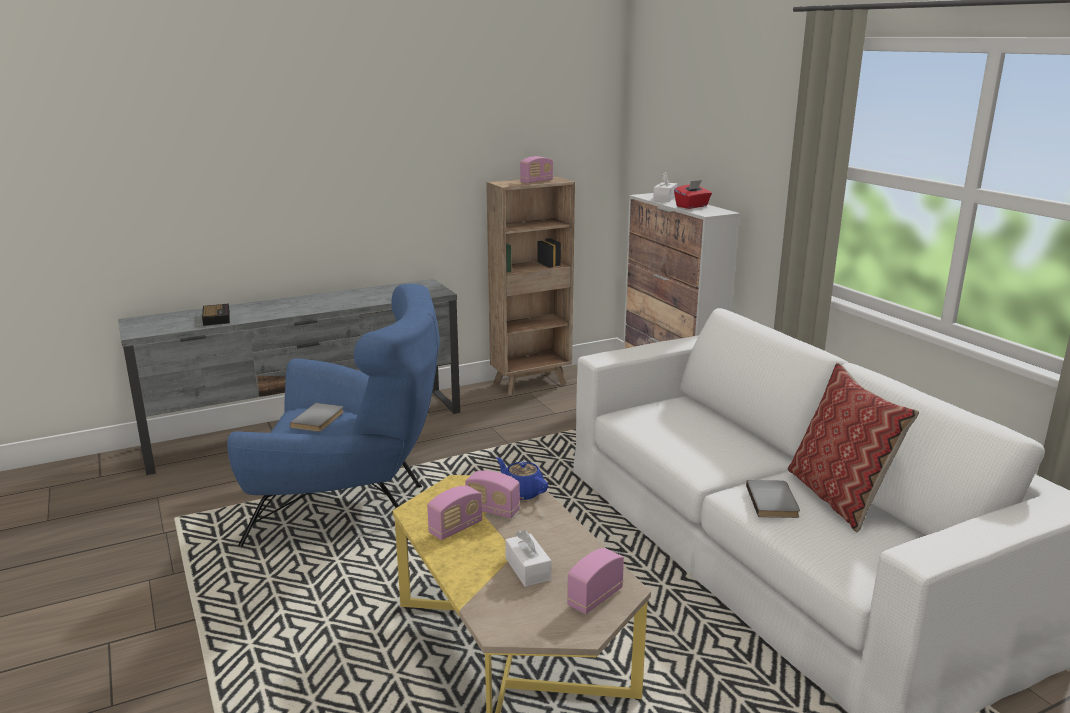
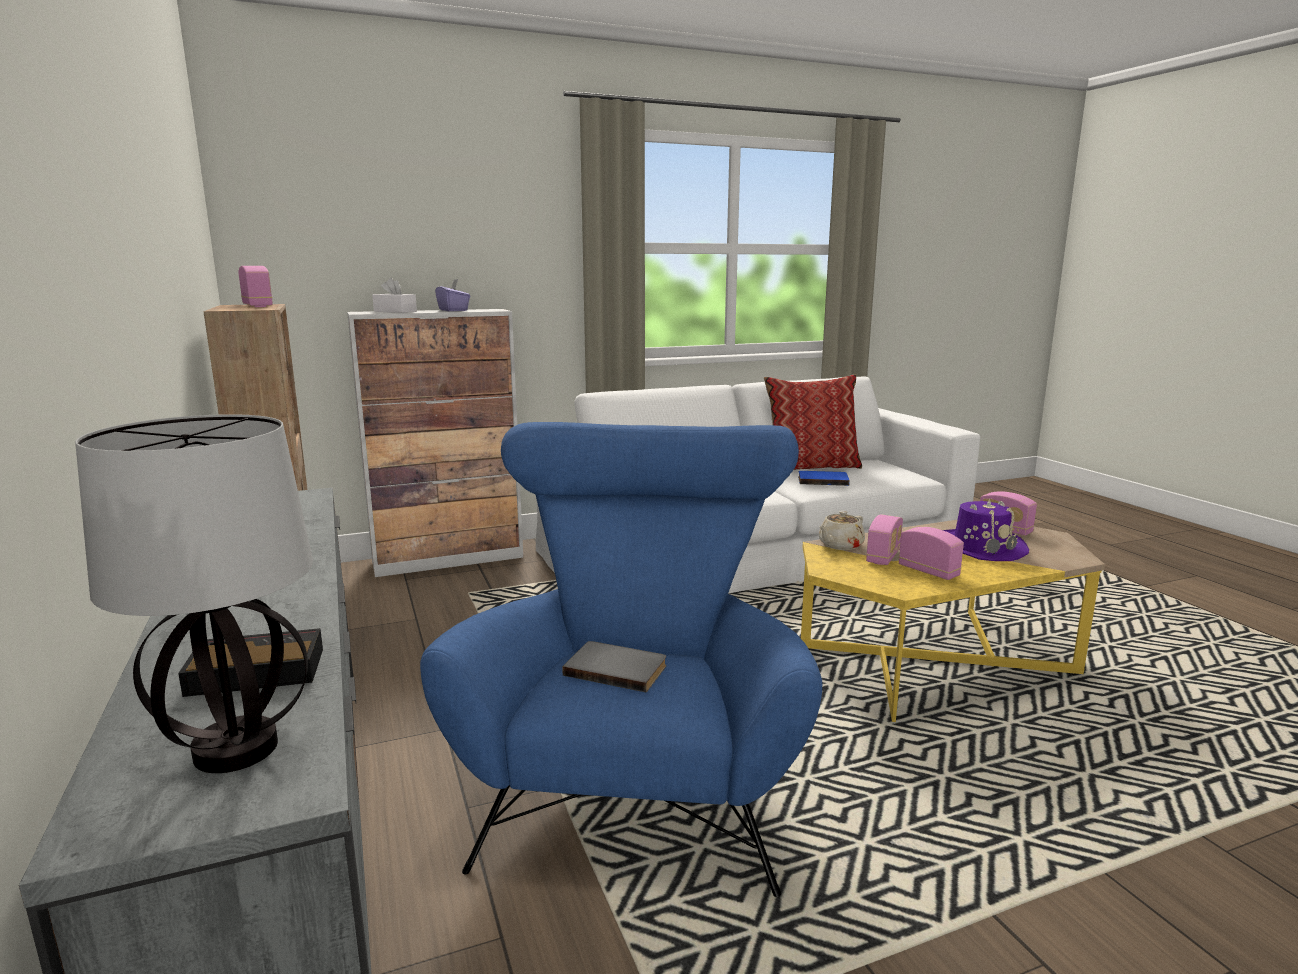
camera: 85 degrees left, 5 degrees down
blue teapot [496,457,548,500] -> beige teapot [819,511,865,550]
white tissue box [505,530,551,587] -> purple hat [943,499,1029,561]
red tissue box [674,180,712,209] -> purple tissue box [435,279,470,311]
grey book [746,480,800,518] -> blue book [798,471,850,486]
none -> table lamp [75,414,313,773]

